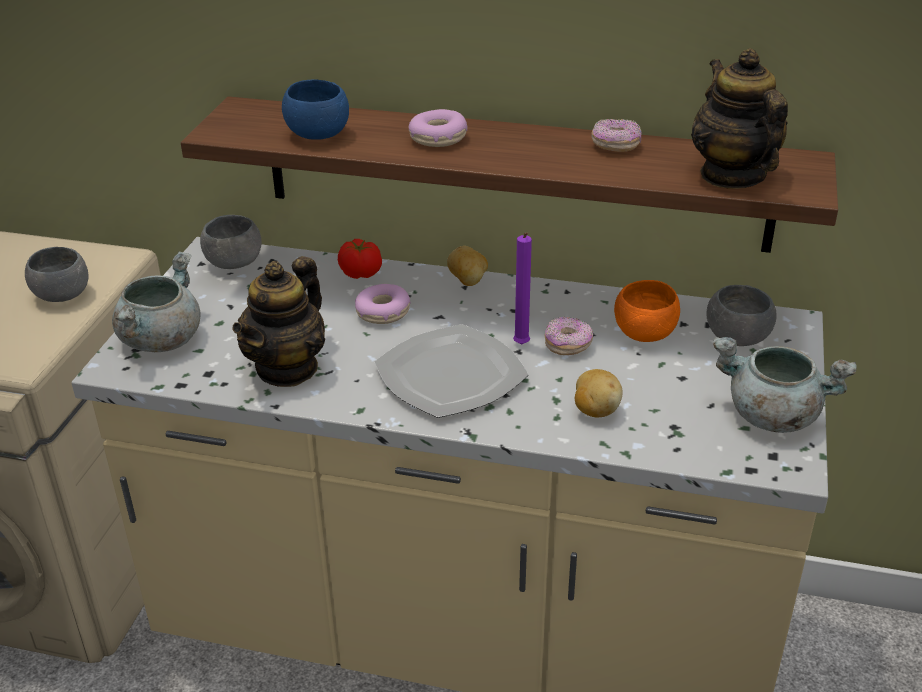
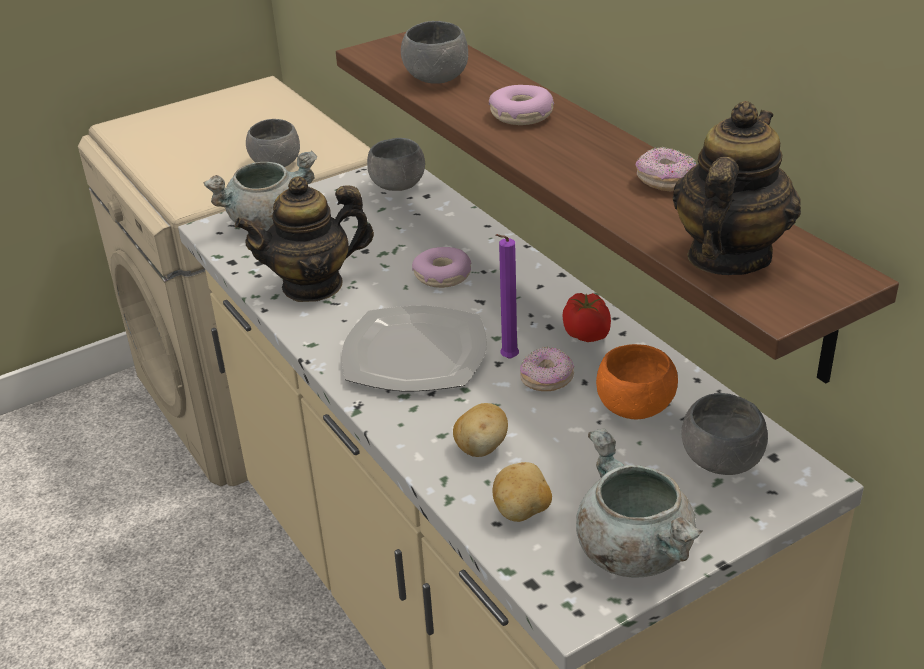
camera: 45 degrees right, 0 degrees up
blue bowl [282,79,349,140] -> grey bowl [401,21,468,84]
tomato [338,239,382,279] -> tomato moved to [562,293,611,342]
potato [447,246,488,286] -> potato moved to [493,462,552,522]

